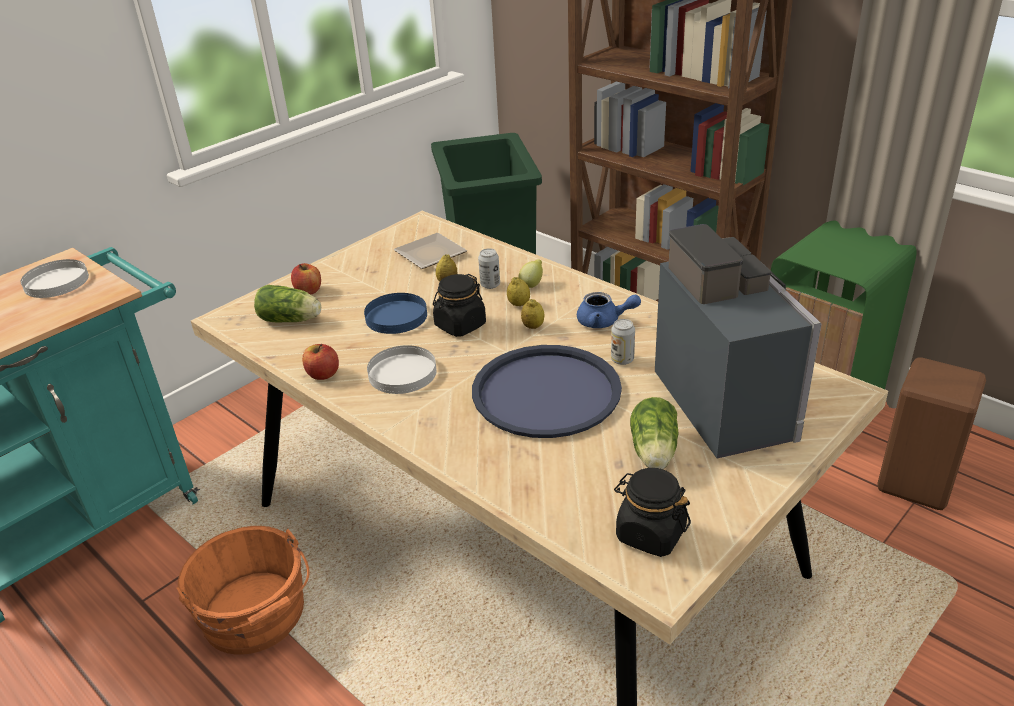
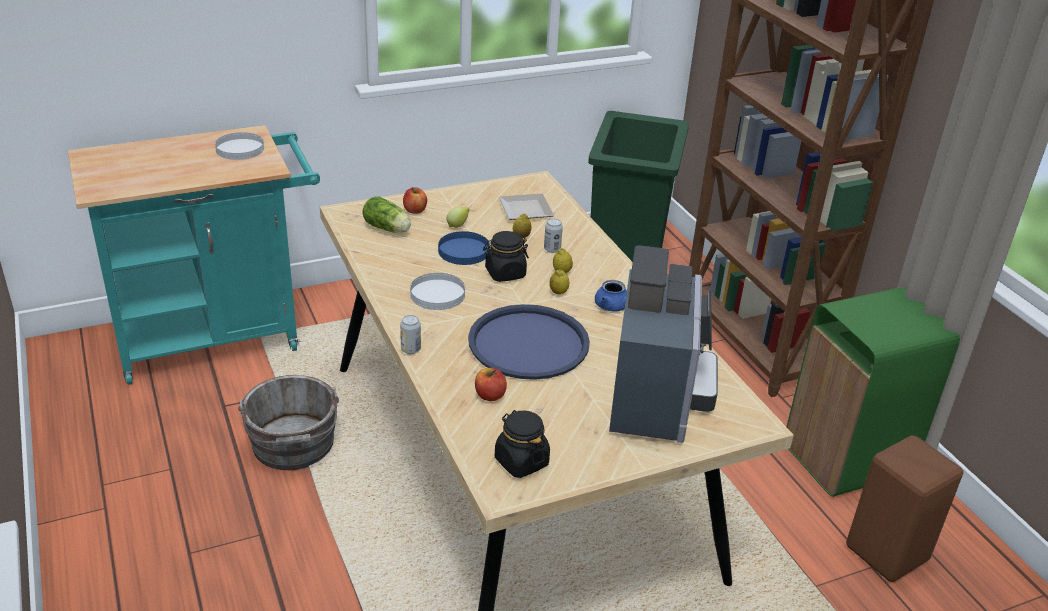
camera: 20 degrees right, 0 degrees up
orange bucket [176,526,310,655] -> grey bucket [238,375,339,470]
apple [302,344,339,380] -> apple moved to [475,368,507,401]
lemon [518,259,543,288] -> lemon moved to [447,207,470,228]
can [611,319,635,365] -> can moved to [400,315,421,354]
lettuce [630,397,679,469] -> none

